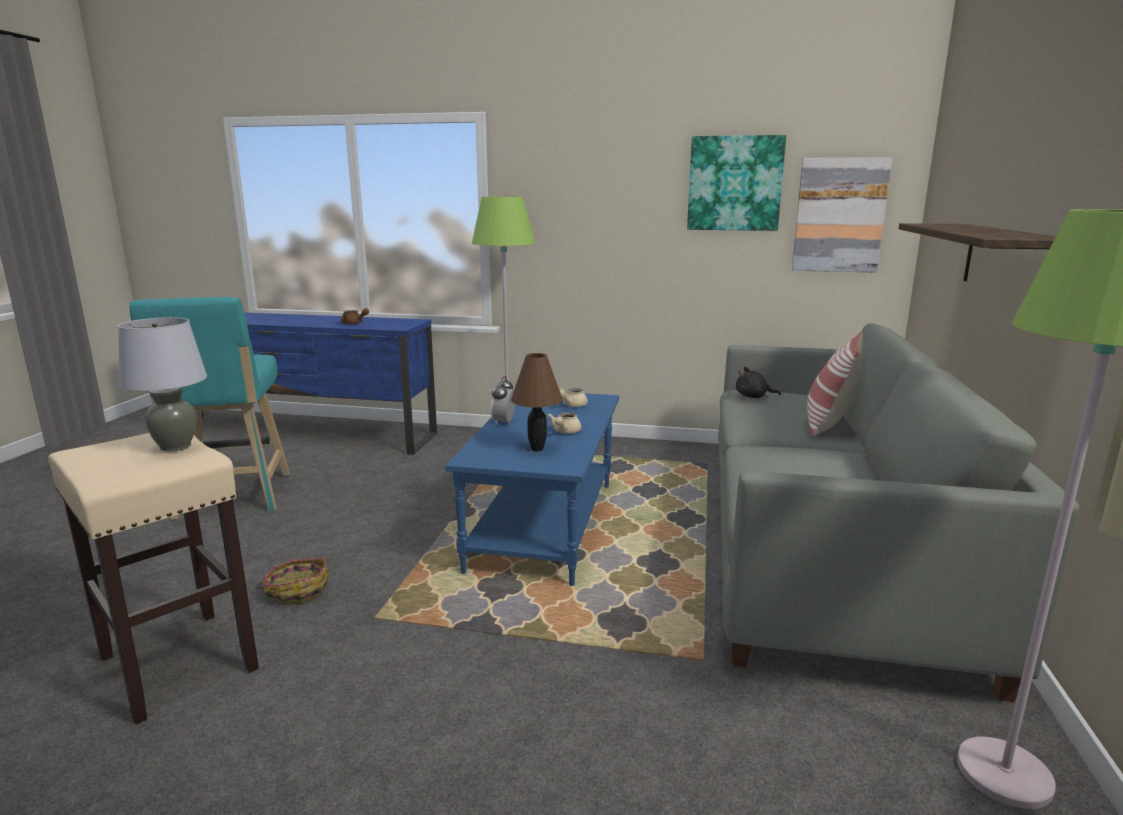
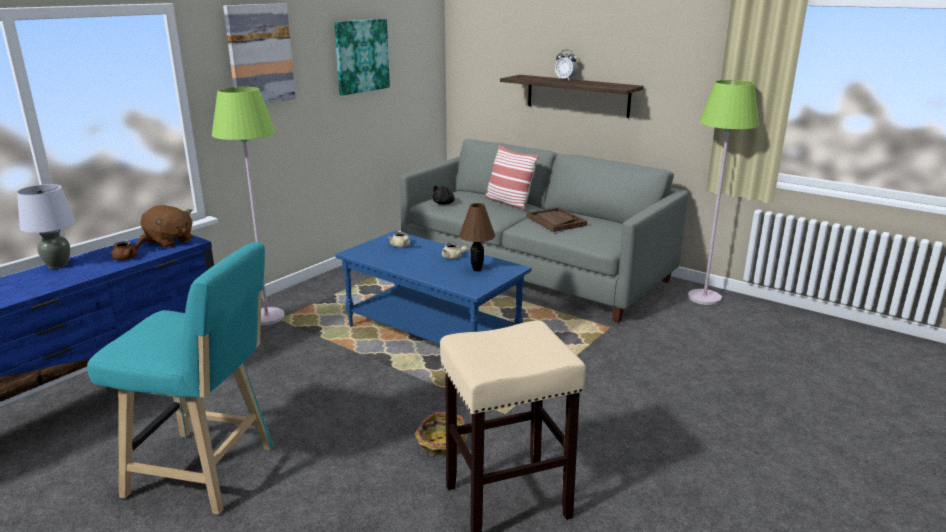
camera: 65 degrees left, 5 degrees up
grey table lamp [118,317,207,452] -> grey table lamp moved to [17,184,75,269]
alarm clock [491,376,515,425] -> alarm clock moved to [555,50,577,80]
picture [792,157,892,273] -> picture moved to [223,3,296,104]
none -> brown plush toy [141,205,193,248]
none -> brown tray [526,207,587,232]

